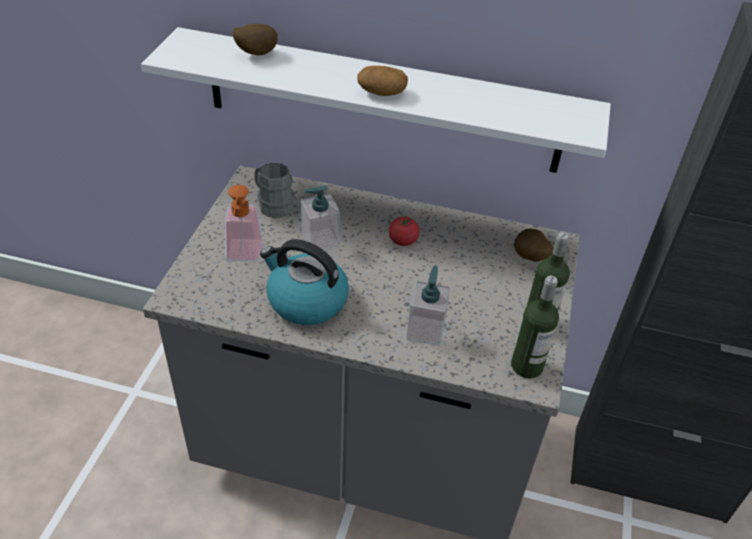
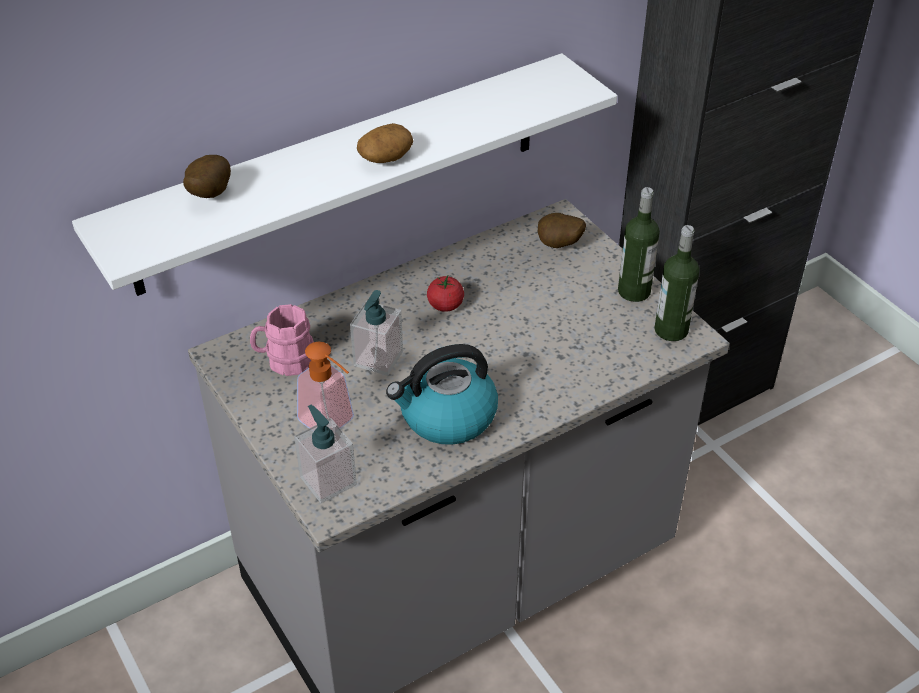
camera: 45 degrees left, 0 degrees up
grey mug [254,163,295,218] -> pink mug [250,304,314,376]
soap dispenser [406,265,450,346] -> soap dispenser moved to [294,405,357,503]

